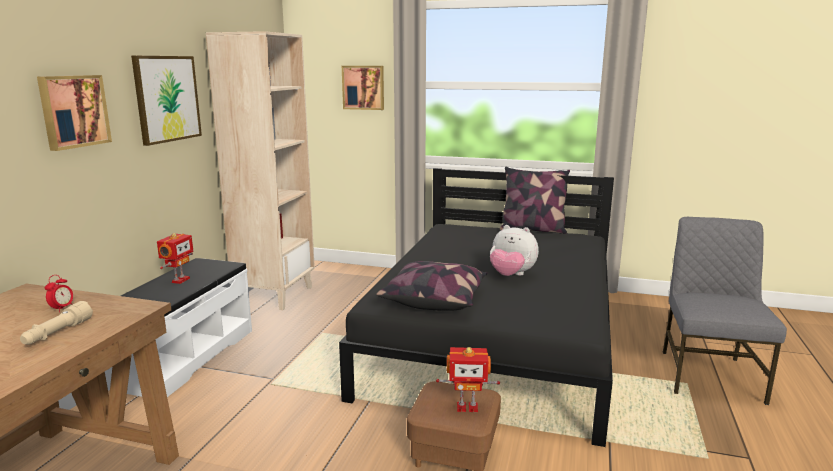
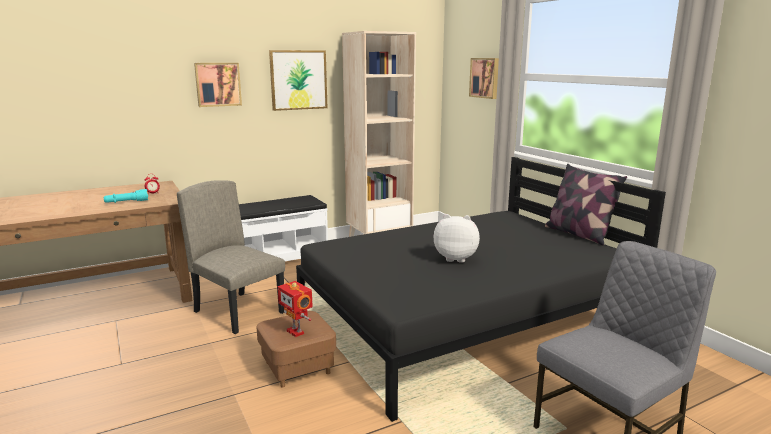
camera: 45 degrees right, 0 degrees up
beige flashlight [20,301,93,345] -> turquoise flashlight [104,189,148,203]
toy robot [157,233,193,284] -> none
pillow [376,261,488,311] -> none
plush toy [490,225,539,276] -> plush toy turned 120 degrees clockwise [434,214,480,263]
none -> beige chair [177,180,285,334]

